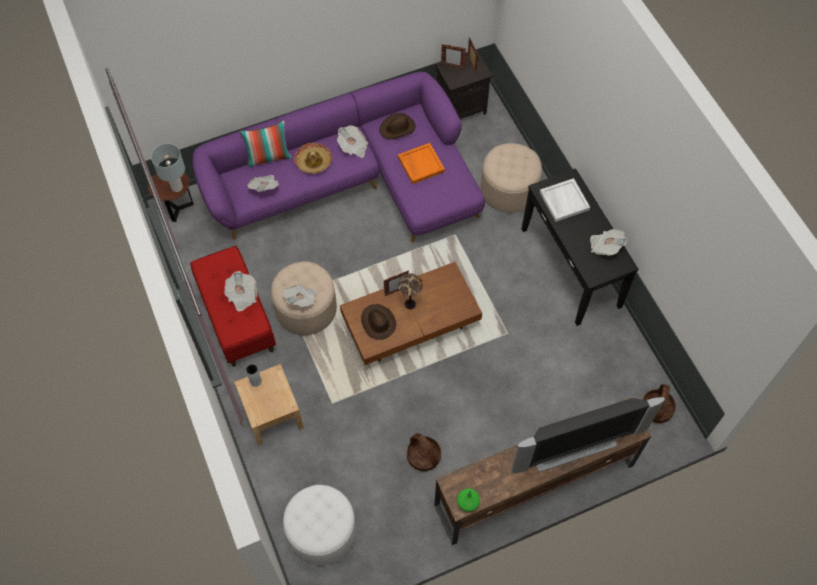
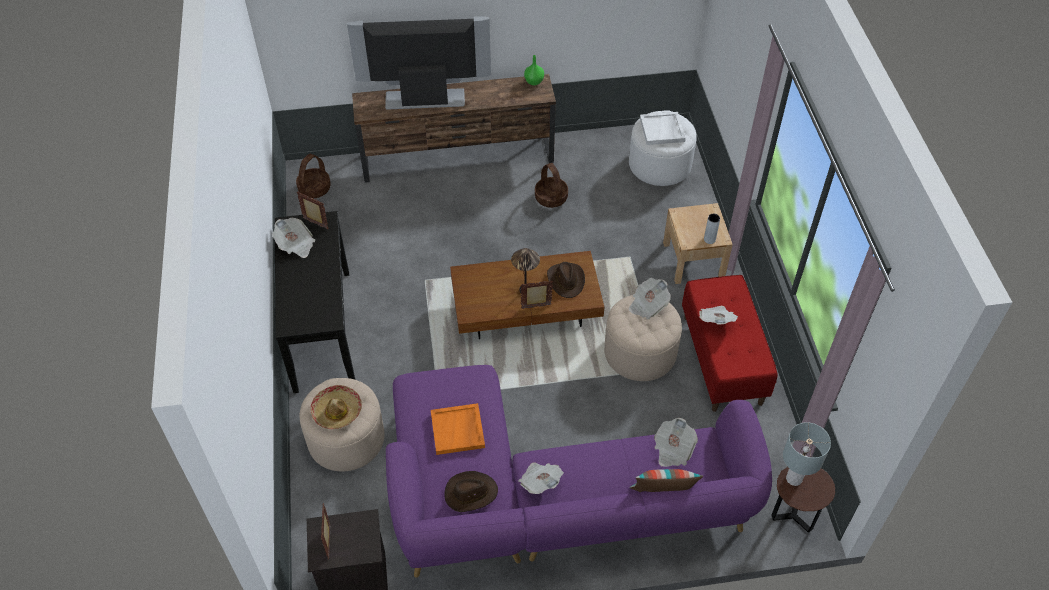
camera: 165 degrees left, 10 degrees down
hat [294,142,332,174] -> hat moved to [311,385,362,430]
picture frame [441,44,466,69] -> picture frame moved to [297,192,328,229]
white tray [539,178,590,222] -> white tray moved to [640,112,686,145]

